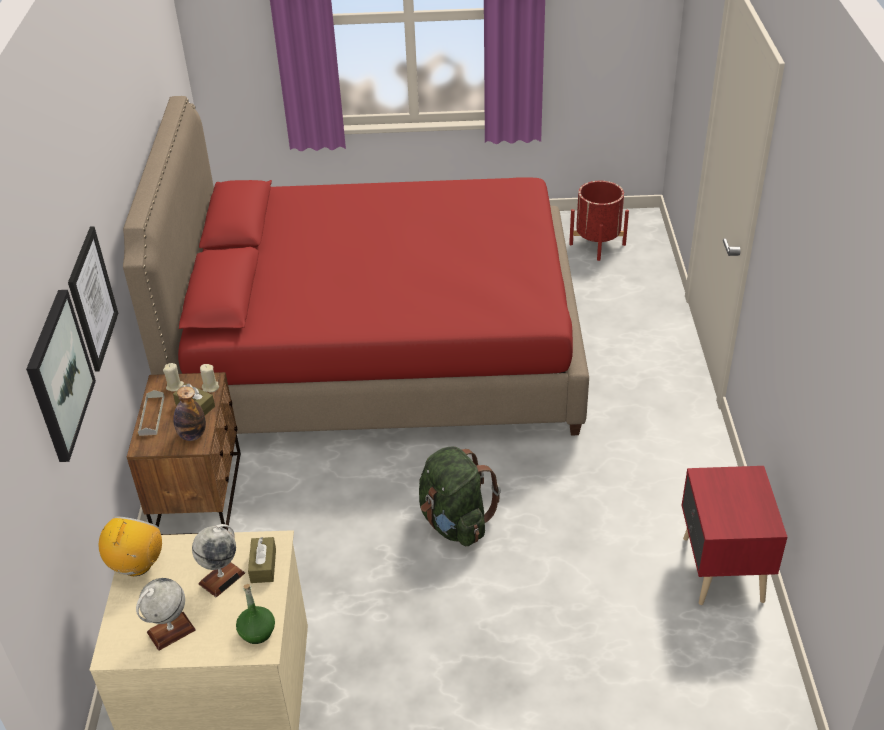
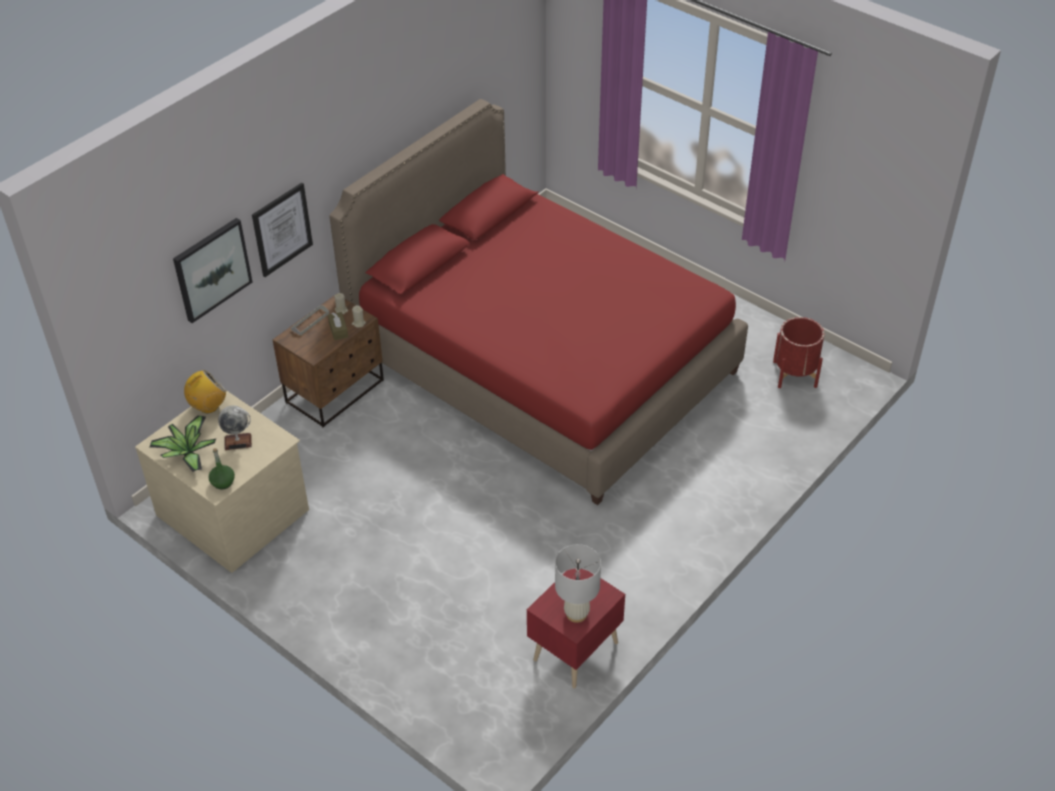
camera: 40 degrees right, 5 degrees up
globe [136,578,196,651] -> potted plant [149,416,216,472]
bottle [173,386,206,441] -> none
brown tissue box [248,537,276,583] -> none
green backpack [419,446,501,546] -> none
none -> white table lamp [555,544,601,623]

